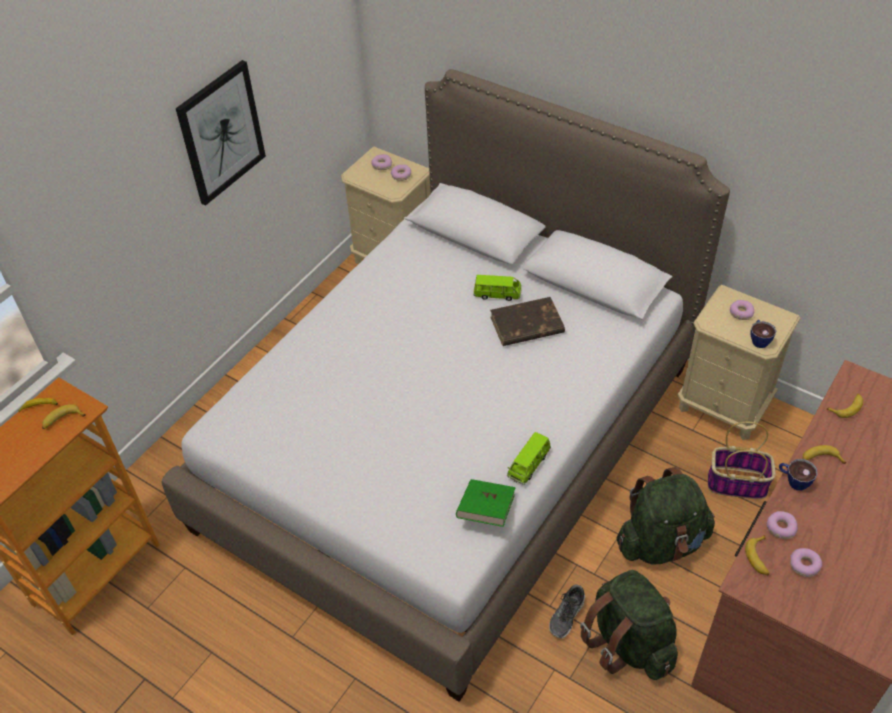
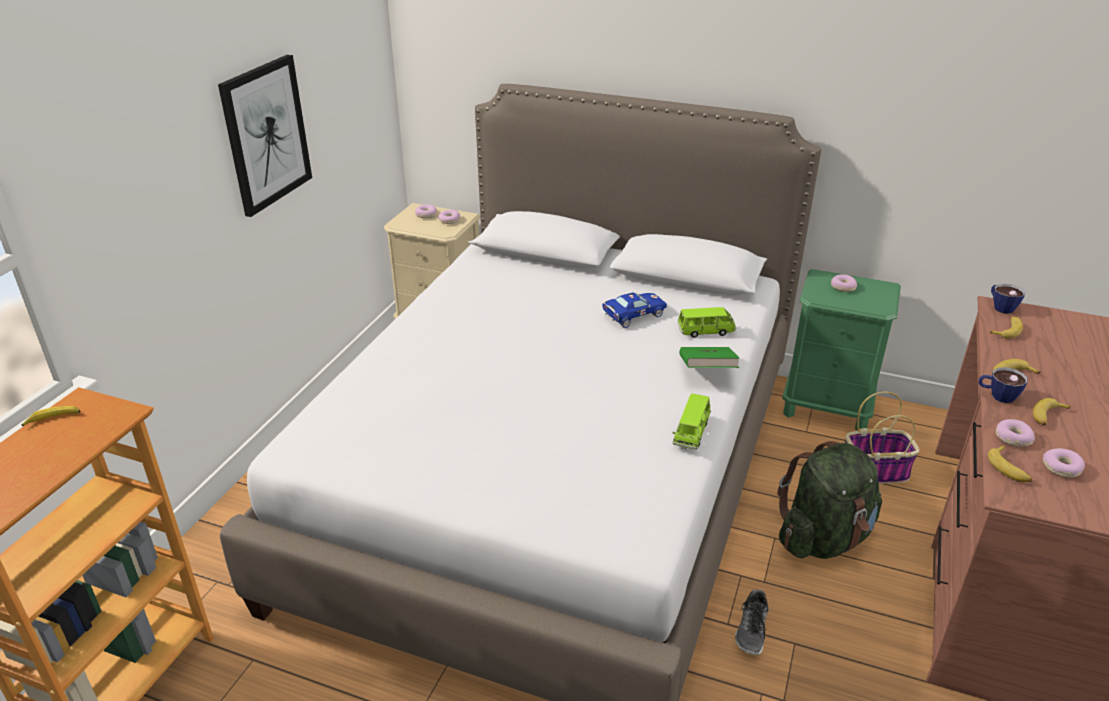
camera: 15 degrees left, 15 degrees down
banana [42,404,86,429] -> banana moved to [1033,398,1071,426]
green book [456,479,516,527] -> green book moved to [679,347,739,368]
green toy car [473,275,522,301] -> green toy car moved to [677,307,736,338]
brown book [490,297,565,346] -> blue toy car [602,292,667,328]
green backpack [580,570,678,680] -> none
beige nightstand [678,285,801,440] -> green nightstand [782,269,901,431]
cup [751,320,776,348] -> cup moved to [991,284,1025,314]

